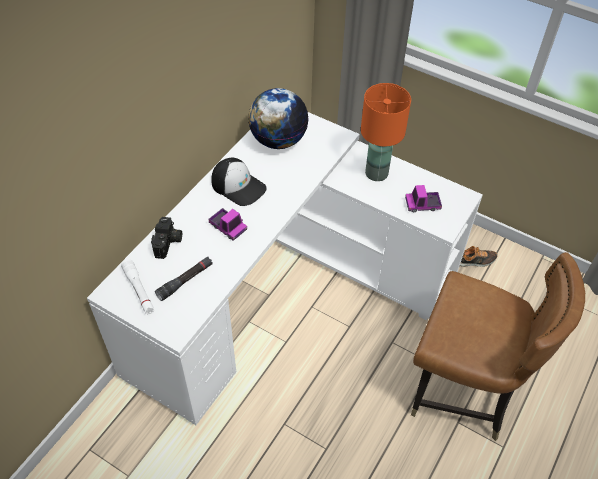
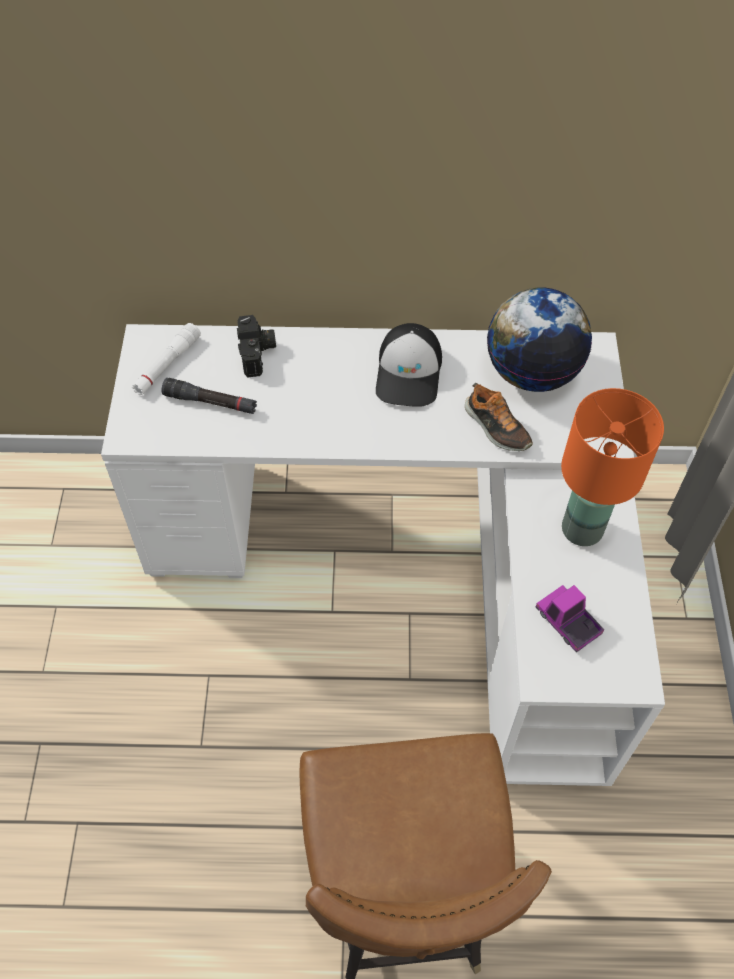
camera: 60 degrees right, 5 degrees up
camera [151,217,182,259] -> camera turned 75 degrees counterclockwise [237,315,276,377]
toy truck [208,208,247,241] -> none
shoe [460,246,498,267] -> shoe moved to [465,383,533,451]

